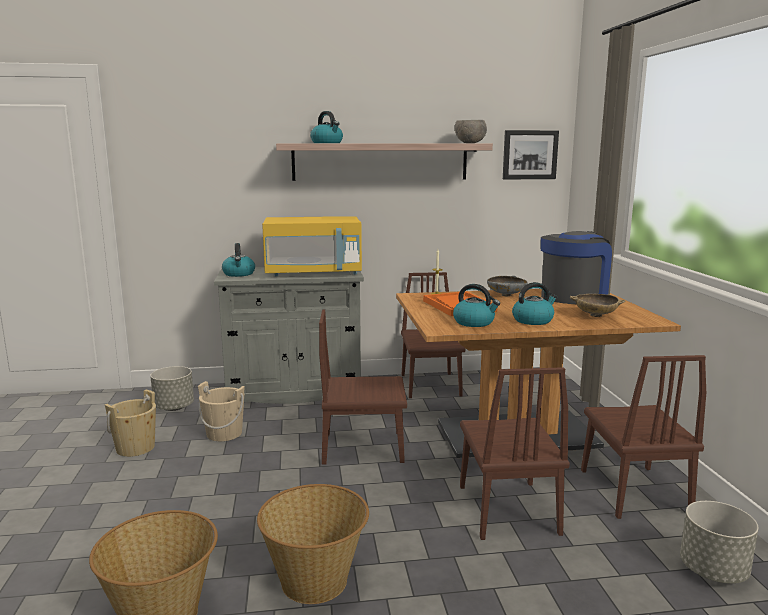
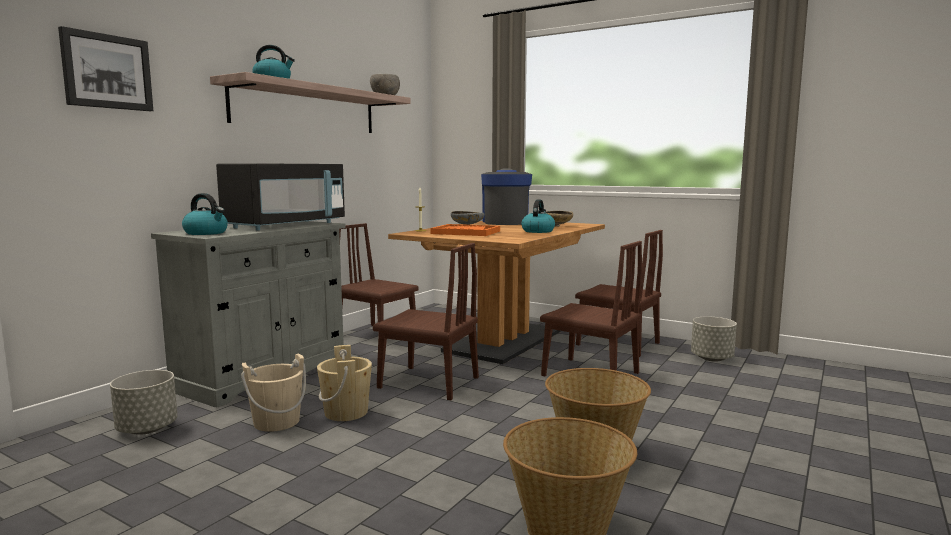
camera: 50 degrees left, 5 degrees down
beige bucket [105,390,156,457] -> beige bucket moved to [317,345,372,421]
yellow microwave [262,216,362,276] -> black microwave [216,163,345,230]
brown chair [319,309,407,465] -> brown chair turned 105 degrees counterclockwise [373,243,479,400]
kettle [453,284,500,327] -> none
picture [503,130,559,180] -> picture moved to [58,26,153,111]

